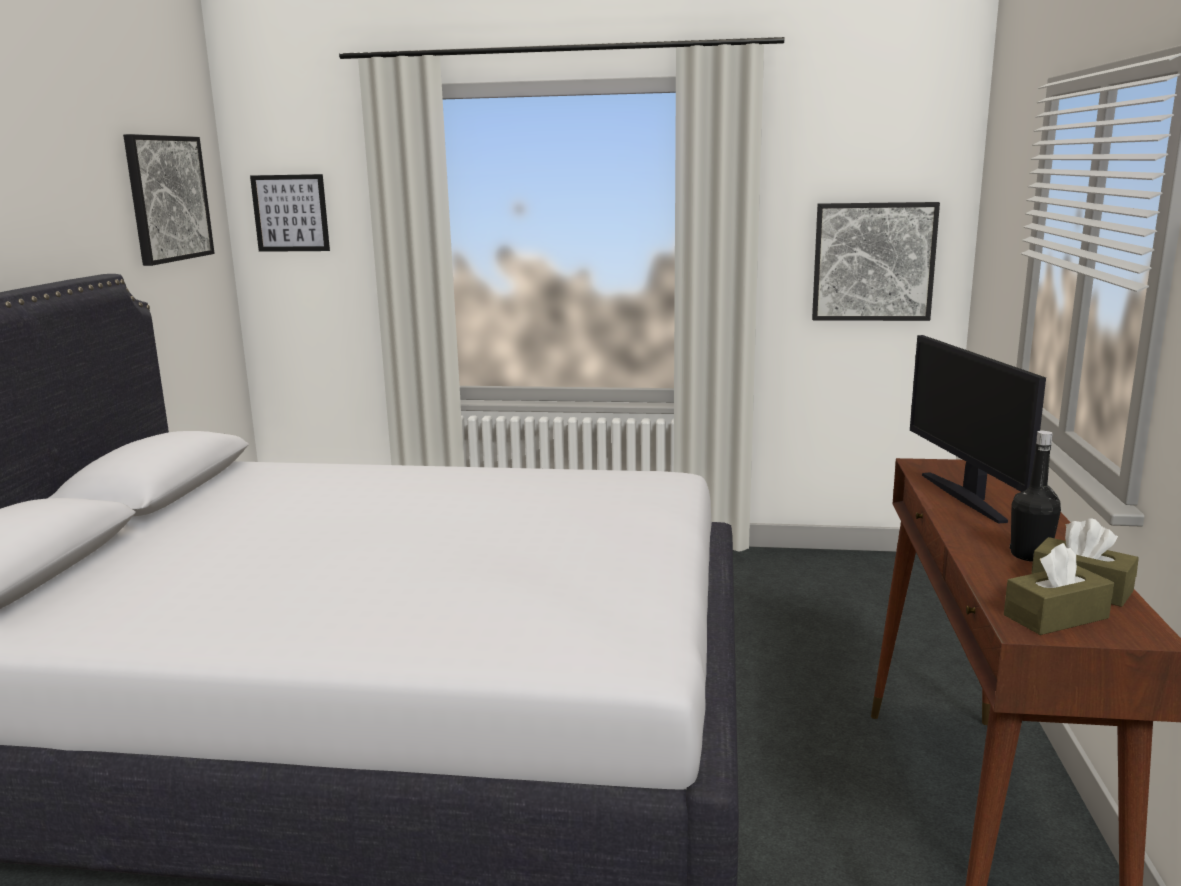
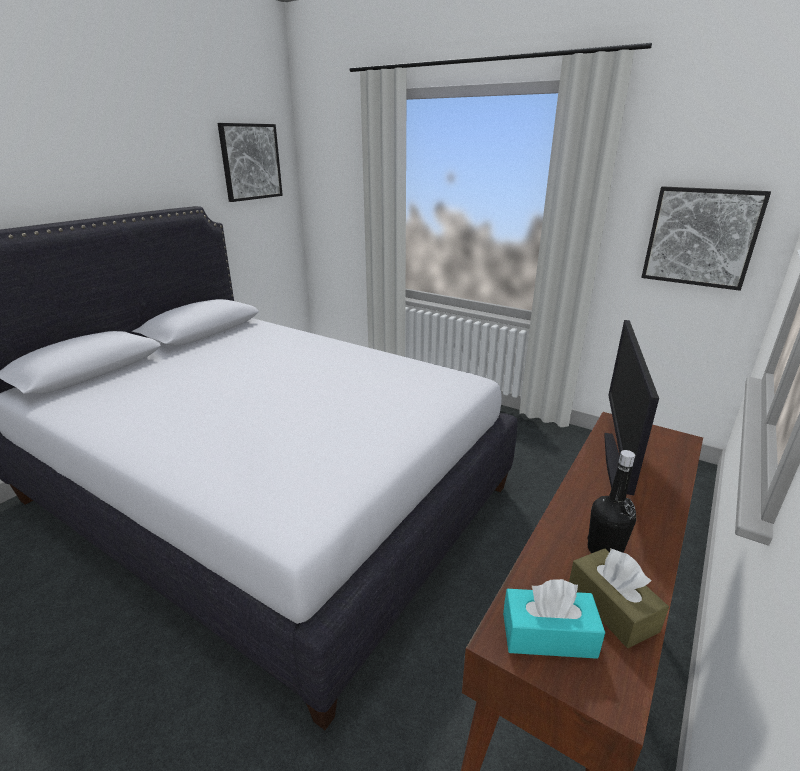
camera: 25 degrees right, 10 degrees up
picture [250,174,330,252] -> none
brown tissue box [1004,543,1114,635] -> turquoise tissue box [503,579,605,659]

